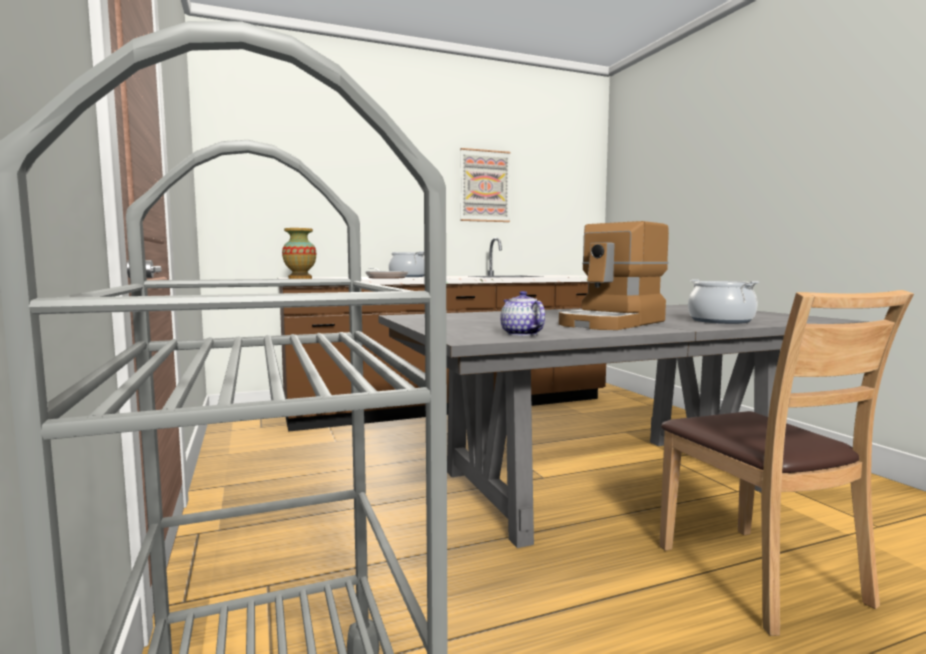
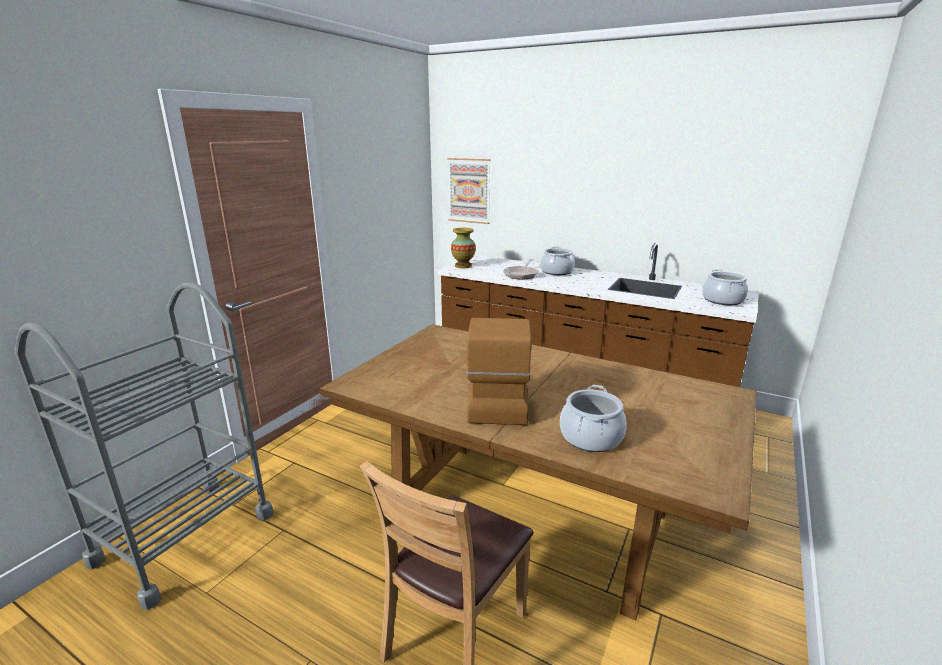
camera: 50 degrees right, 15 degrees up
grey dining table [378,305,868,548] -> brown dining table [319,324,757,621]
picture [460,148,511,222] -> picture moved to [447,158,490,224]
teapot [500,291,545,336] -> none
coffee machine [559,221,669,330] -> coffee machine turned 90 degrees clockwise [466,318,532,425]
none -> cooking pot [702,269,748,305]

